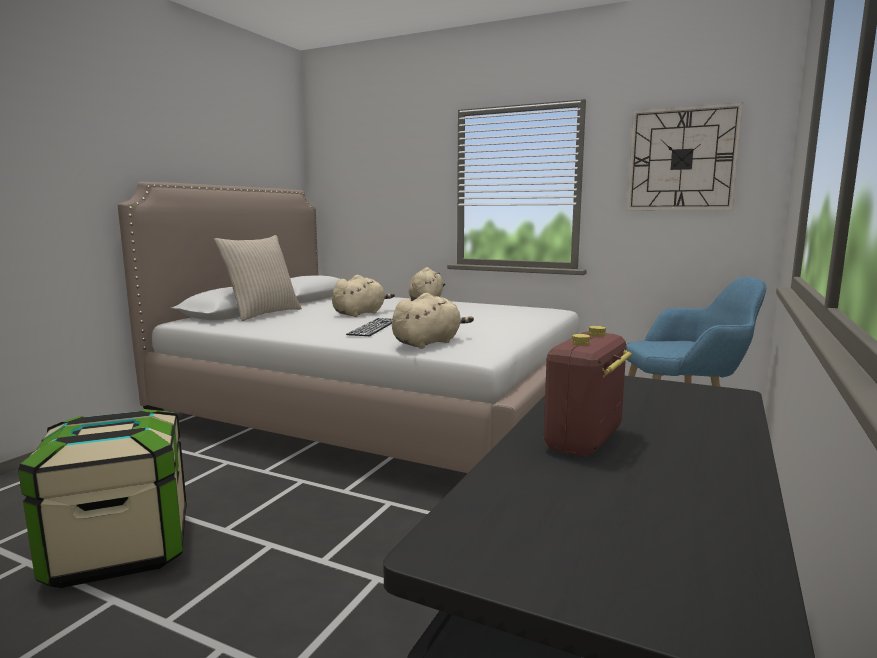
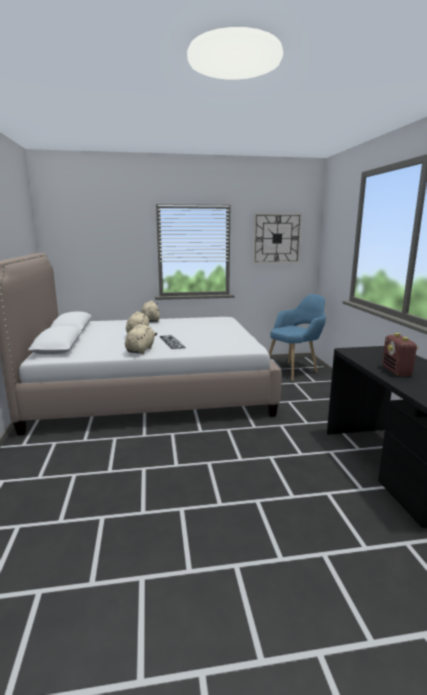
camera: 35 degrees left, 5 degrees up
storage box [18,409,187,588] -> none
beige pillow [214,235,302,321] -> none
beige plush toy [392,293,474,349] -> beige plush toy moved to [125,324,157,354]

